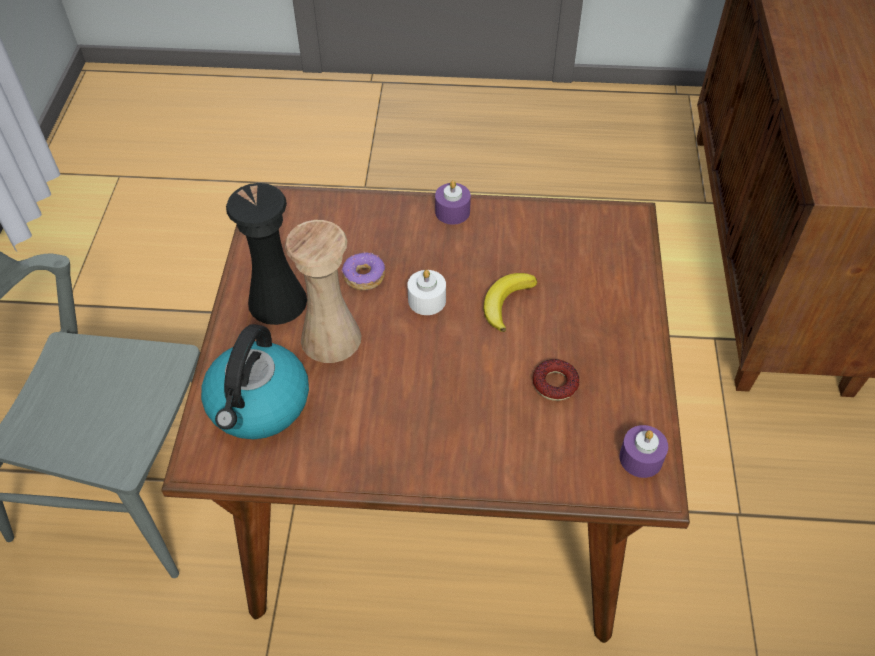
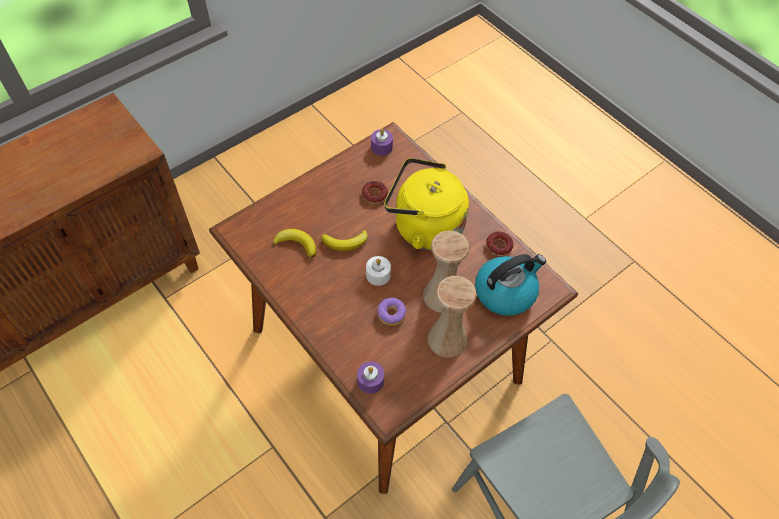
camera: 135 degrees left, 5 degrees up
black vase [226,183,307,325] -> beige vase [427,276,477,357]
purple candle [435,180,471,225] -> purple candle moved to [357,361,384,394]
none -> banana [273,229,317,258]
none -> yellow kettle [384,158,469,250]
none -> donut [486,232,513,256]

